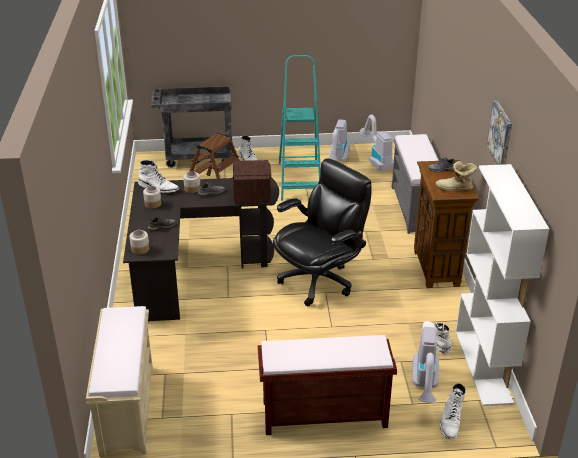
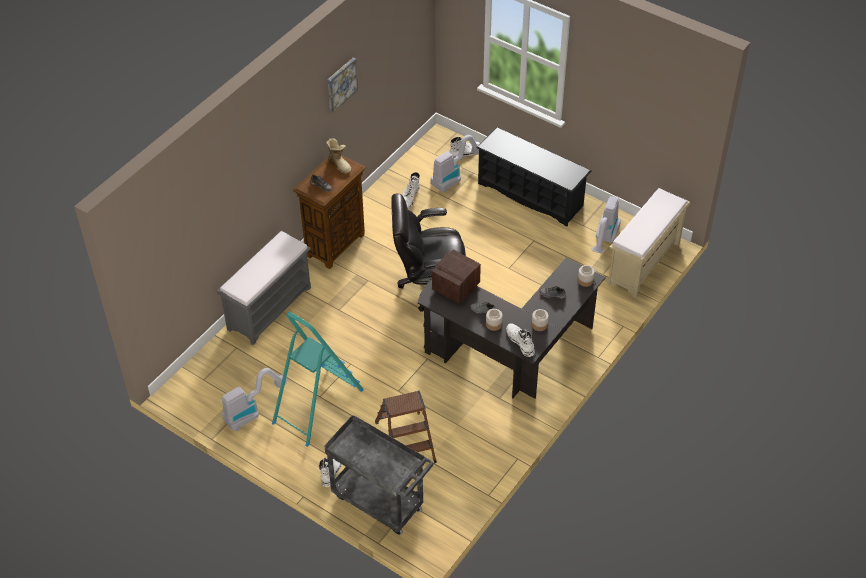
camera: 140 degrees left, 15 degrees up
brown bench [258,335,397,435] -> black shoe rack [476,127,591,226]
vacuum cleaner [360,115,394,171] -> vacuum cleaner moved to [592,196,621,253]
white bookcase [456,164,549,406] -> none

